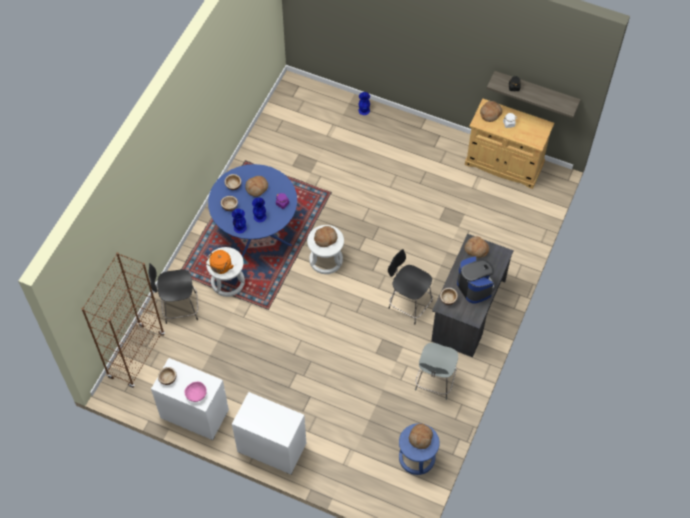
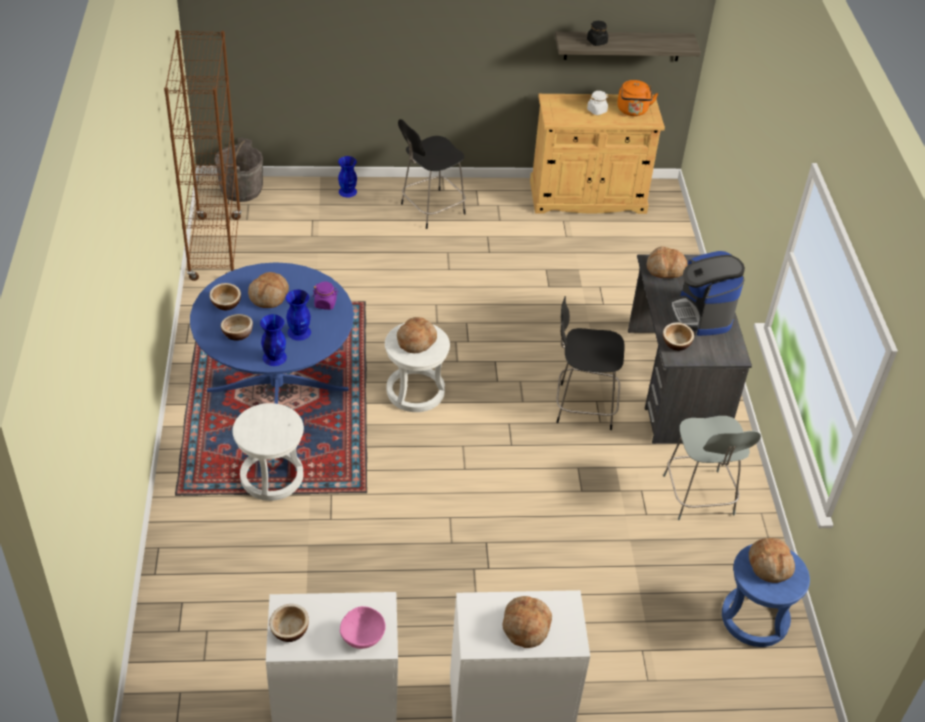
camera: 30 degrees left, 15 degrees down
brown bookcase [82,252,165,388] -> brown bookcase moved to [164,30,242,281]
black chair [148,263,198,324] -> black chair moved to [398,119,466,229]
orange kettle [205,250,234,274] -> orange kettle moved to [617,80,658,116]
coffee machine [457,256,496,304] -> coffee machine turned 135 degrees counterclockwise [669,251,745,336]
bread [480,101,502,122] -> bread moved to [502,596,552,648]
none -> grey bucket [215,138,263,202]

